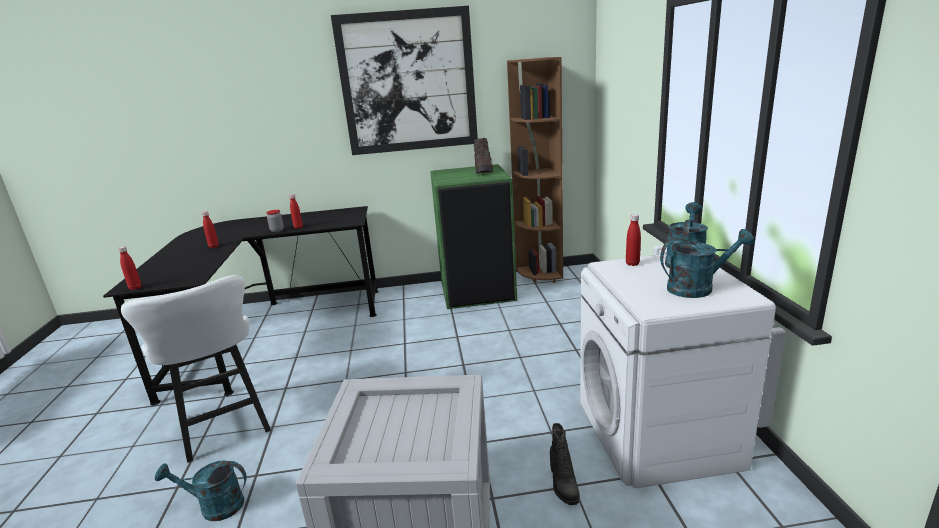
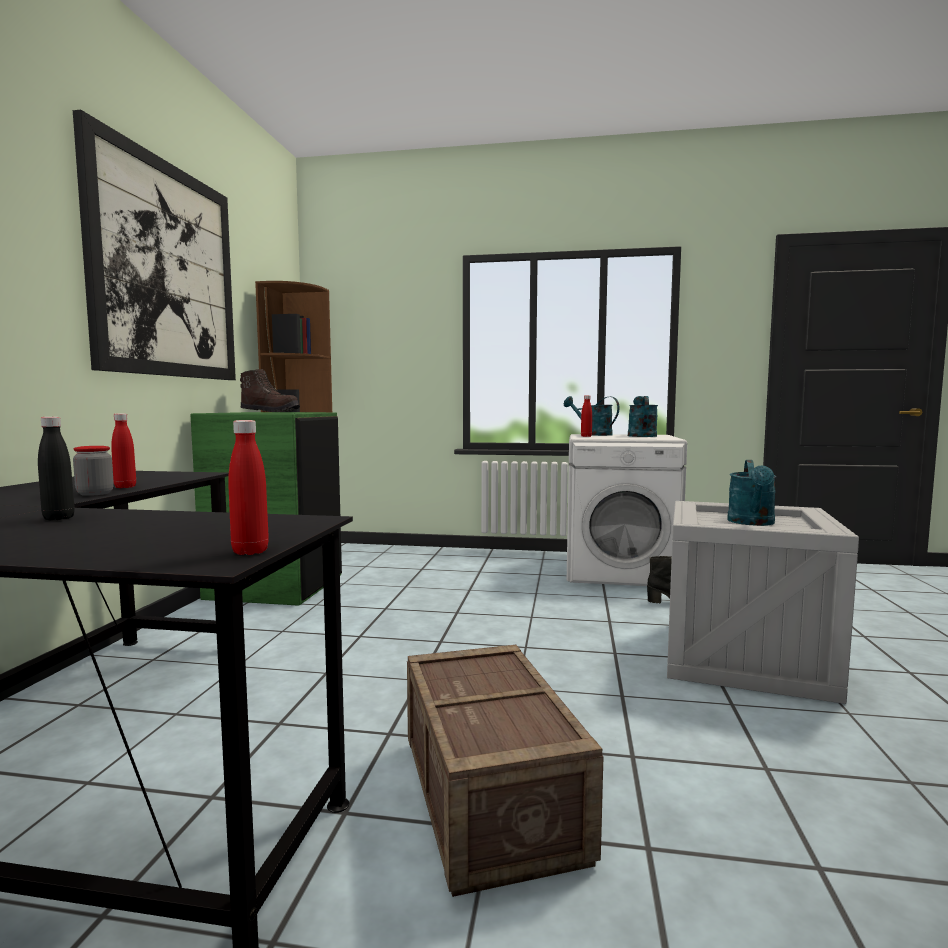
camera: 75 degrees left, 15 degrees down
white stool [121,275,271,463] -> crate [407,645,604,897]
turquoise watering can [155,460,247,521] -> turquoise watering can moved to [727,460,776,526]
red bottle [202,211,219,248] -> black bottle [38,417,75,520]

